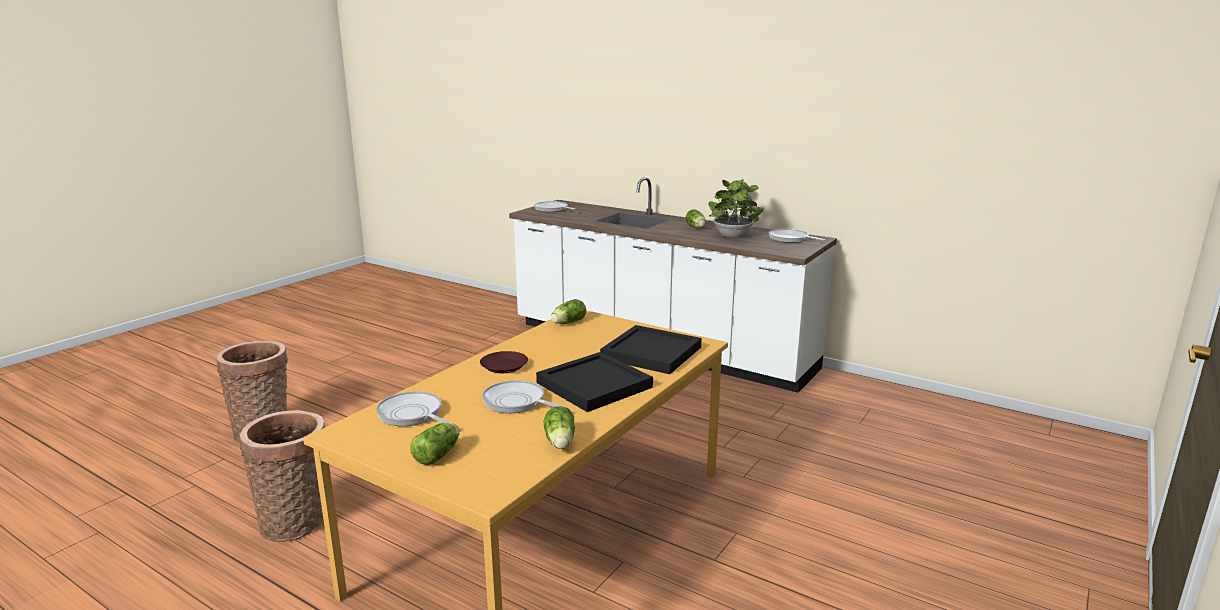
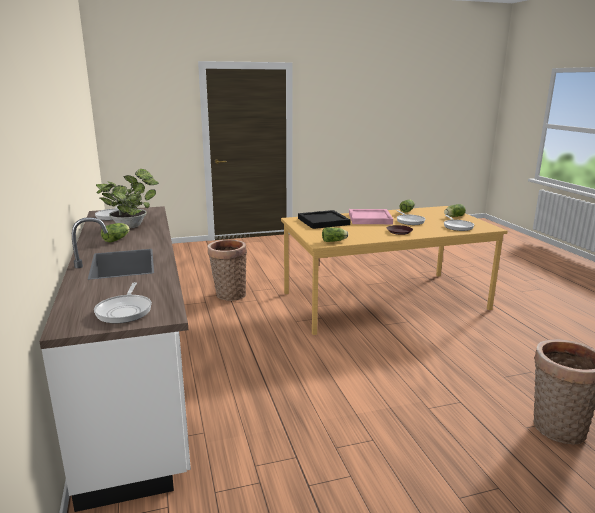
camera: 140 degrees left, 0 degrees up
basket [240,410,325,542] -> basket moved to [208,240,247,301]
black tray [536,352,653,412] -> pink tray [349,209,393,224]

